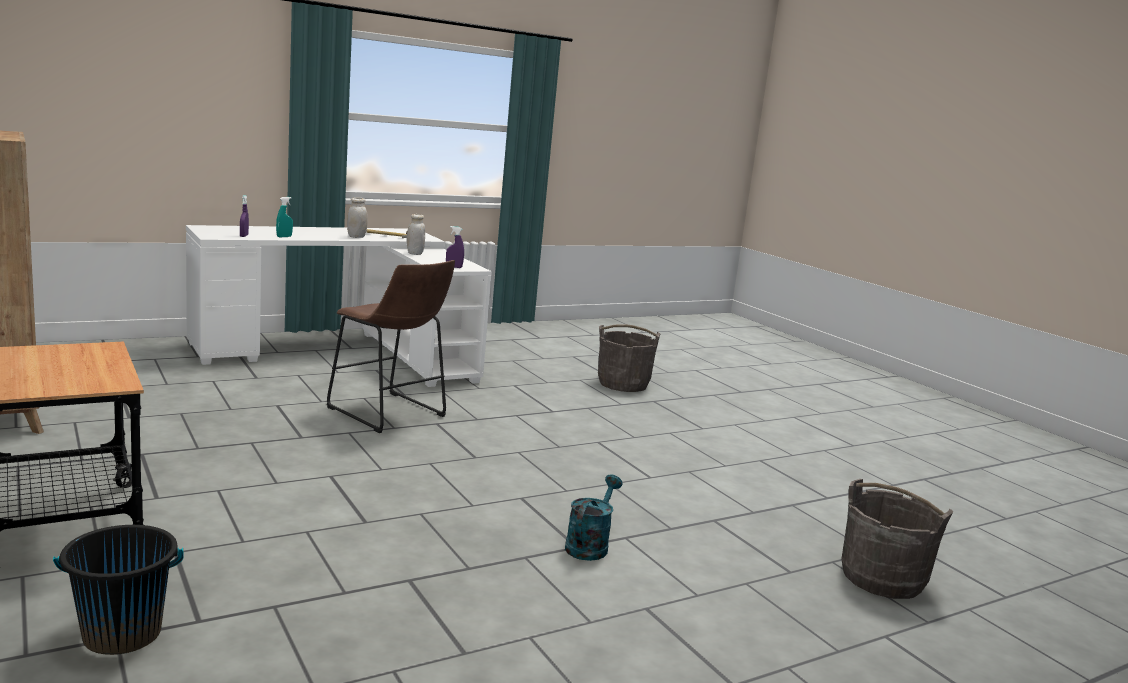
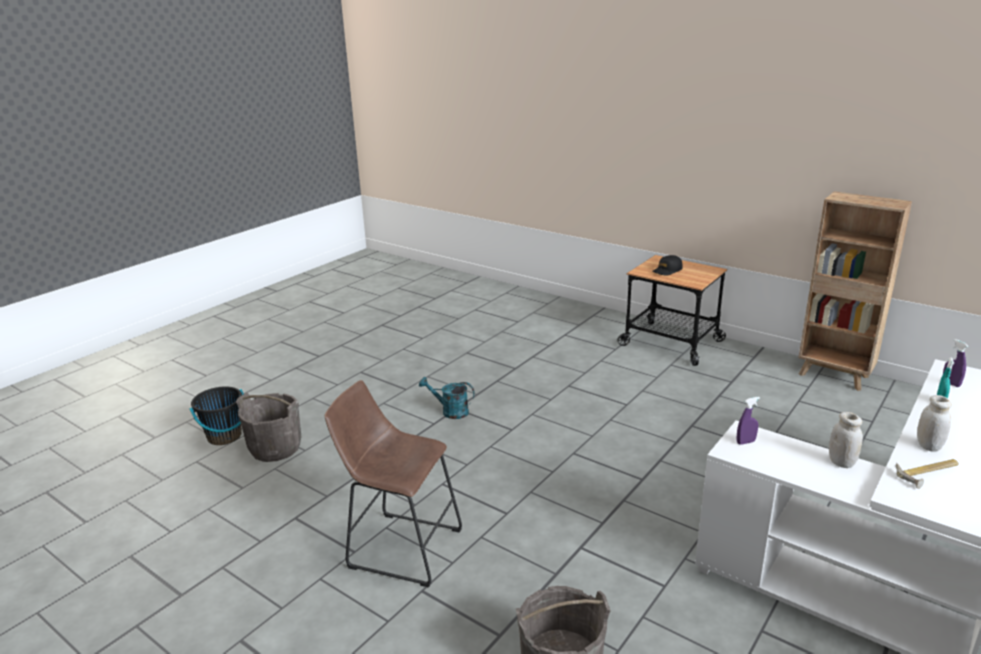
camera: 160 degrees right, 10 degrees up
black bucket [53,525,184,655] -> black bucket moved to [190,387,244,445]
brown stool [327,260,455,433] -> brown stool moved to [325,380,462,588]
turquoise watering can [565,474,623,561] -> turquoise watering can turned 105 degrees clockwise [419,377,475,419]
none -> black cap [652,255,683,276]

